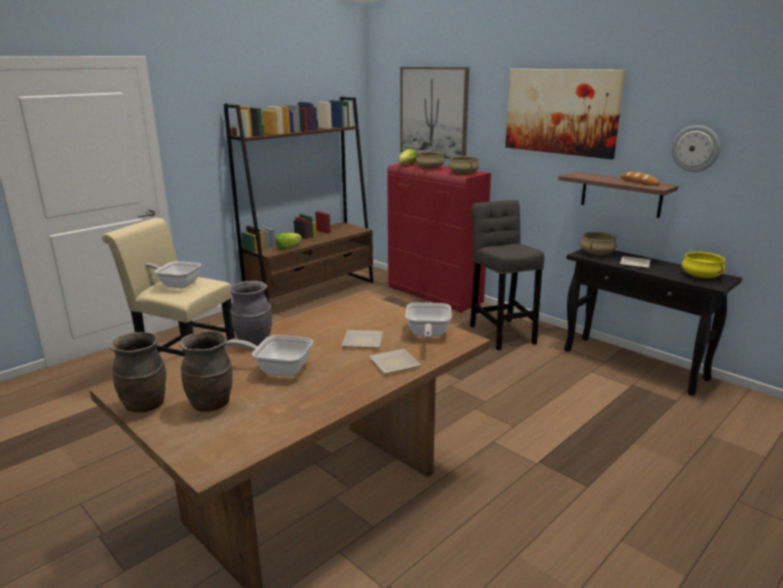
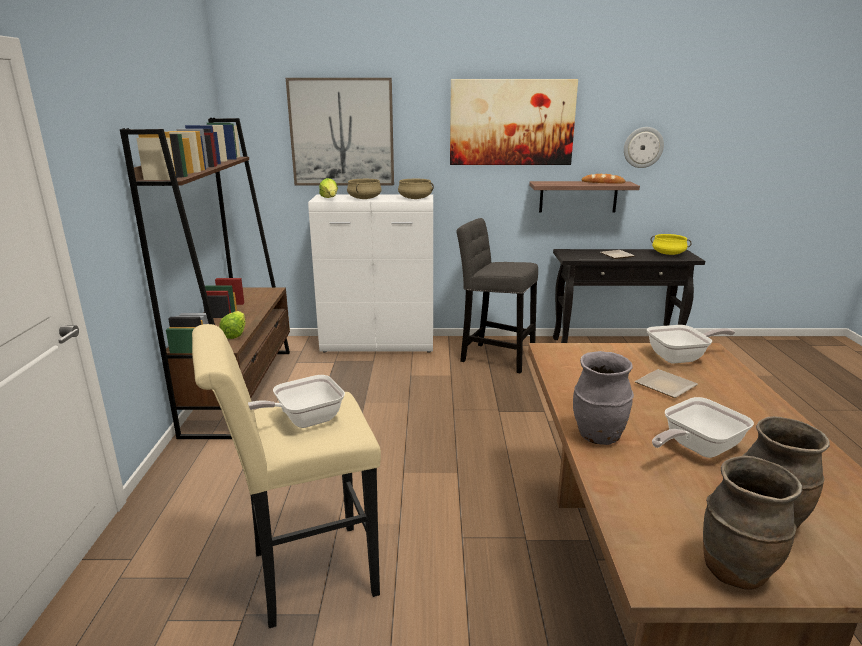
camera: 45 degrees left, 0 degrees up
plate [369,349,421,374] -> none
red cabinet [387,162,491,313] -> white cabinet [308,194,433,353]
frying pan [406,303,452,339] -> frying pan turned 60 degrees counterclockwise [647,325,735,364]
beige cooking pot [580,232,617,255] -> none

